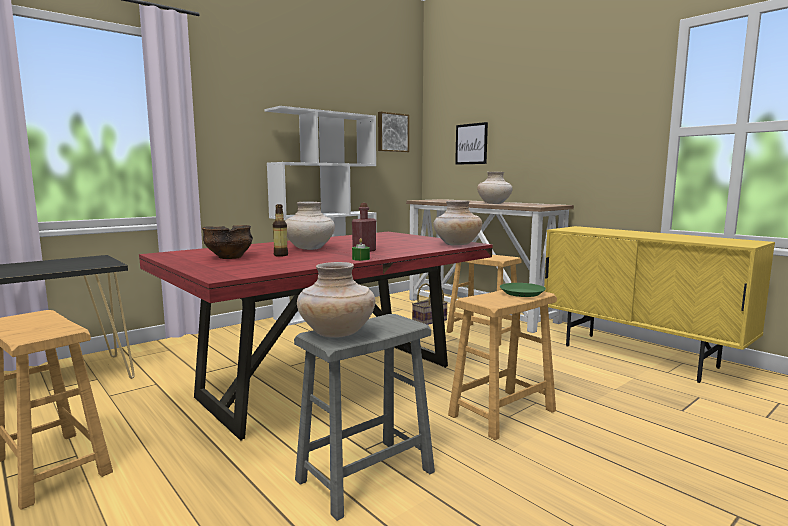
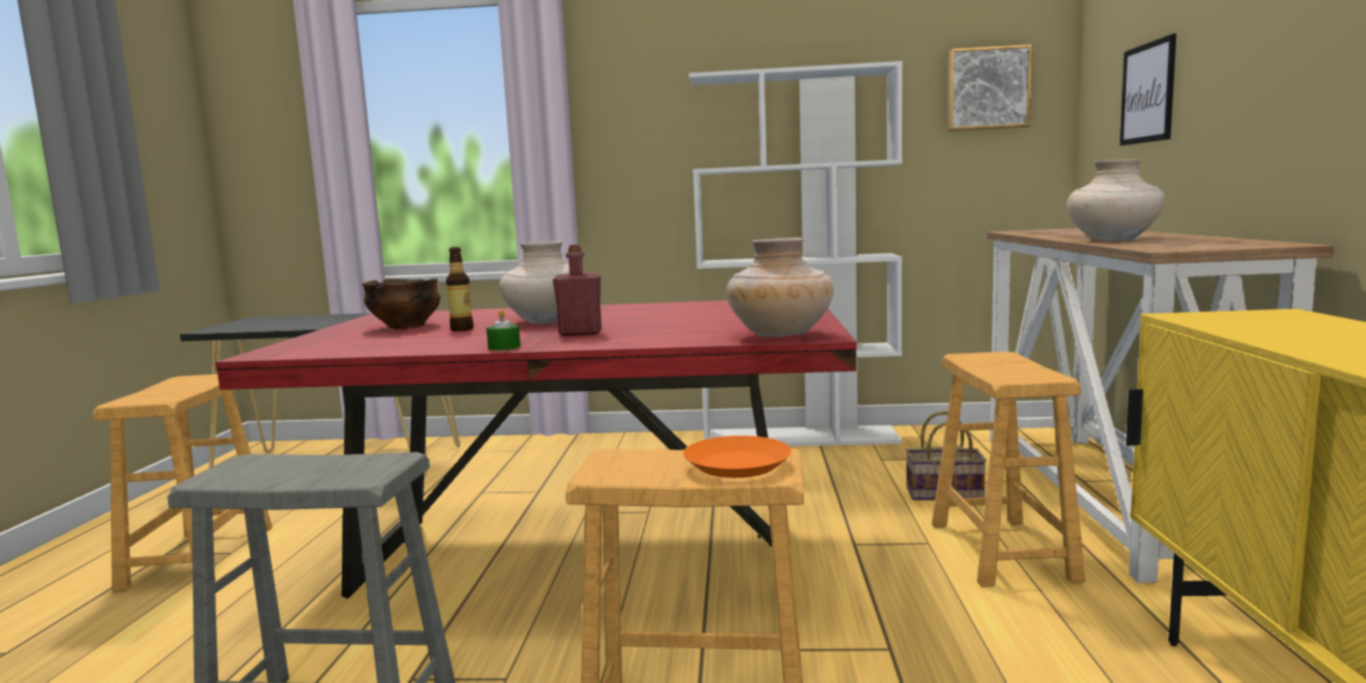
camera: 45 degrees right, 0 degrees up
beige vase [297,262,375,338] -> none
green plate [500,283,546,297] -> orange plate [683,436,791,478]

